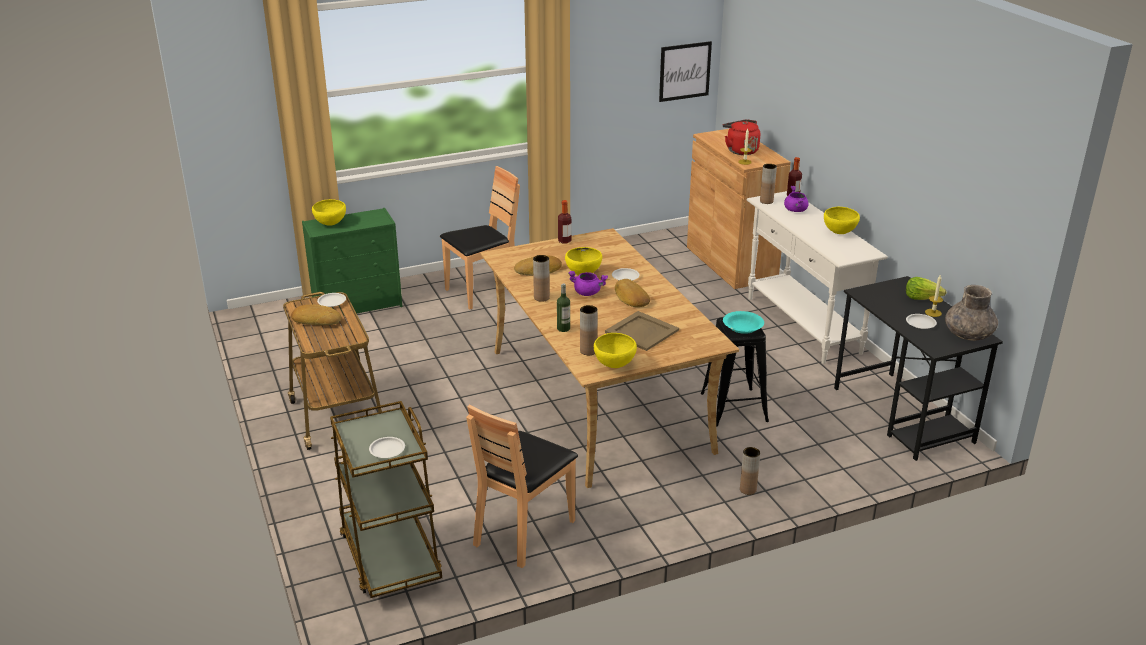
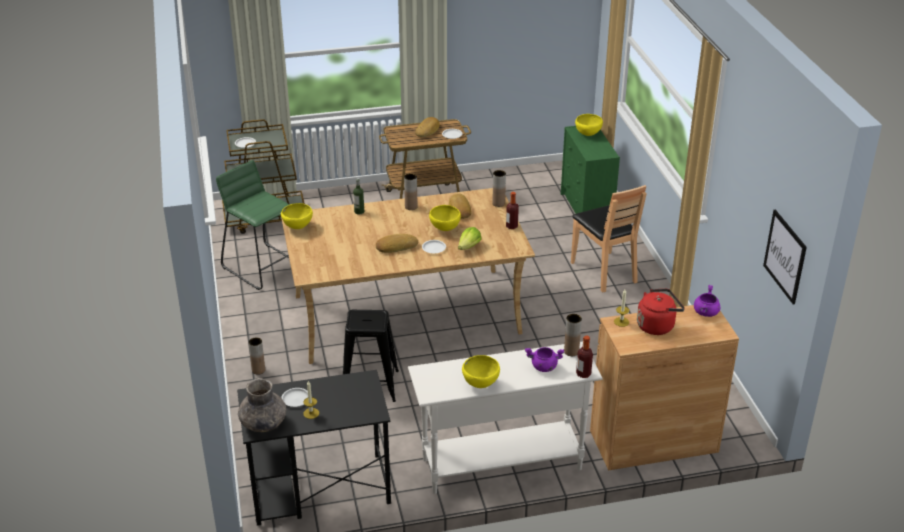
camera: 100 degrees right, 5 degrees up
brown chair [466,405,578,568] -> green stool [216,160,289,290]
purple cooking pot [568,271,608,296] -> purple cooking pot moved to [694,285,720,317]
brown vase [580,305,598,355] -> brown vase moved to [492,170,506,207]
beige tray [605,311,679,351] -> none
turquoise bowl [723,311,764,334] -> none
lettuce [906,277,946,300] -> lettuce moved to [458,227,482,250]

